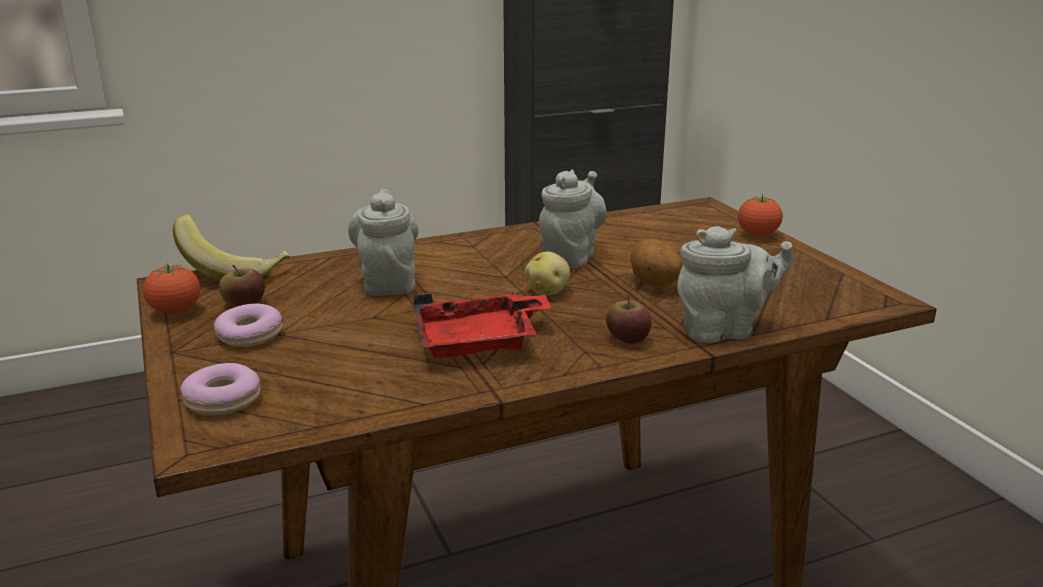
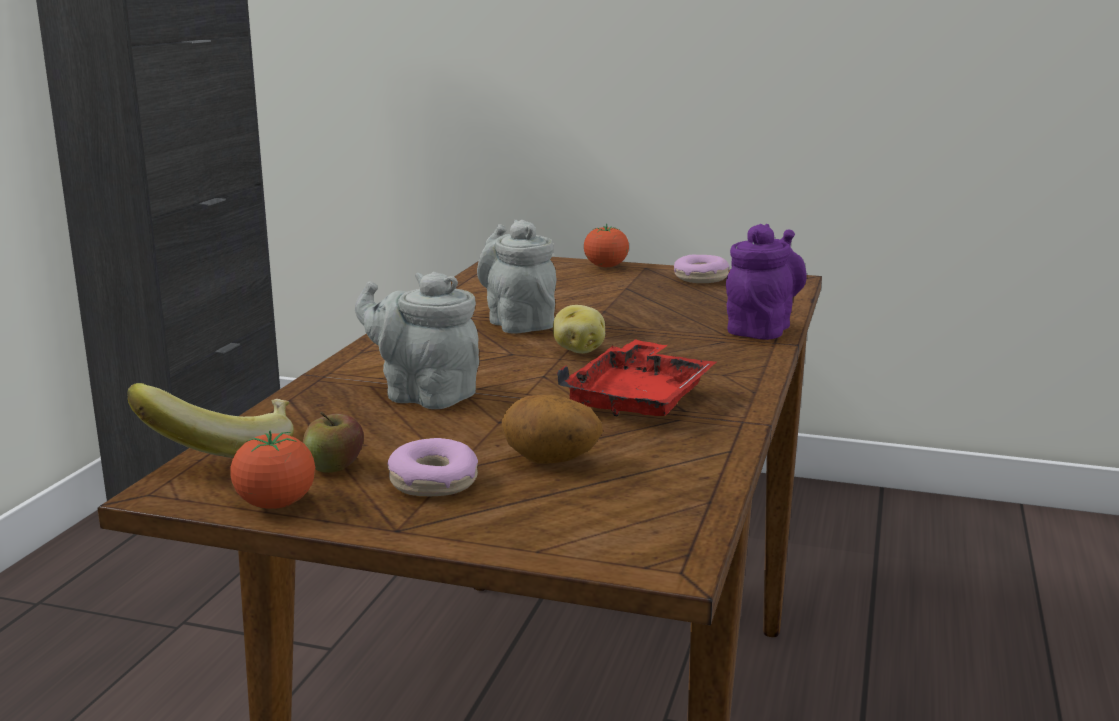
camera: 50 degrees left, 5 degrees down
donut [180,363,260,415] -> donut moved to [674,255,729,283]
apple [606,295,652,344] -> none
potato [630,238,683,287] -> potato moved to [502,395,603,464]
grey teapot [677,226,793,343] -> purple teapot [726,224,807,340]

